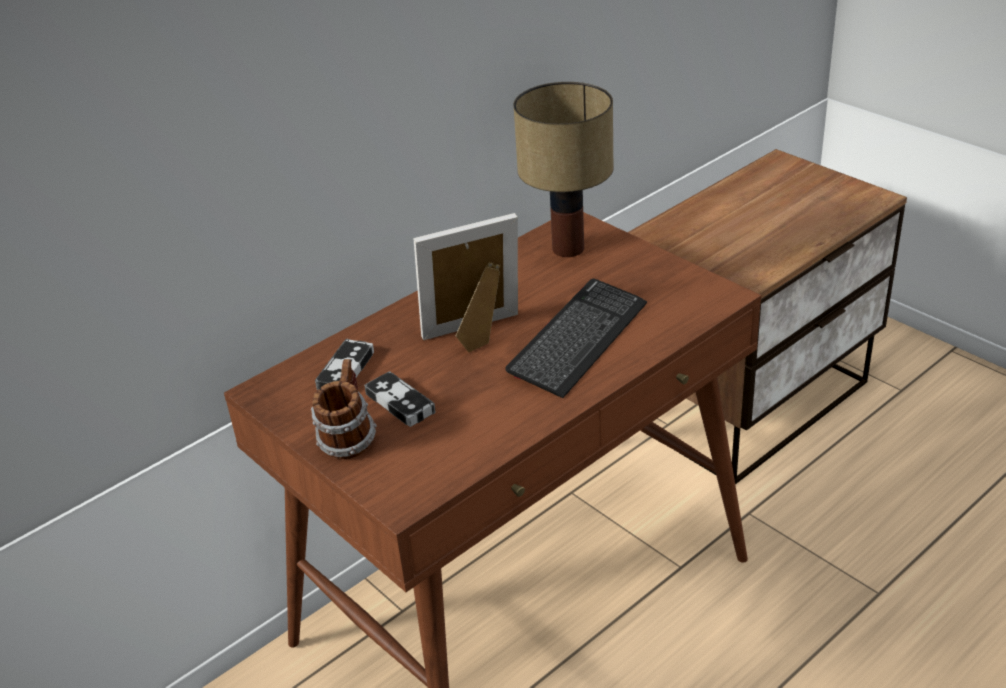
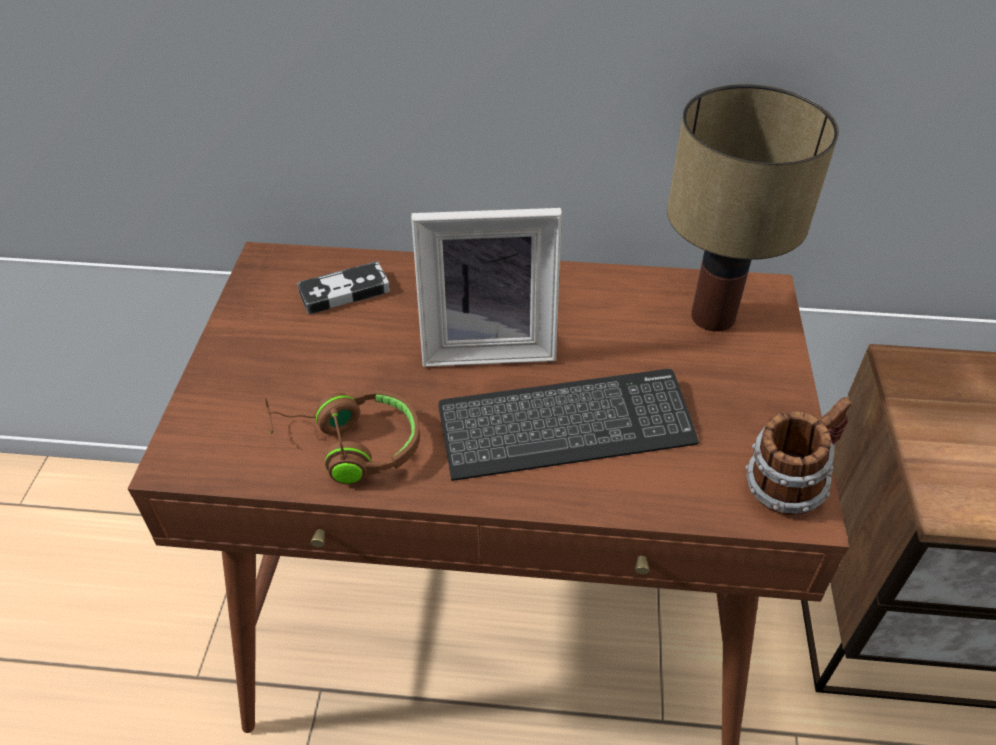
camera: 45 degrees right, 10 degrees up
mug [311,359,377,459] -> mug moved to [745,397,852,515]
game controller [364,371,436,427] -> none
picture frame [414,213,518,352] -> picture frame turned 150 degrees clockwise [411,208,562,367]
none -> brown headphones [264,390,420,485]

